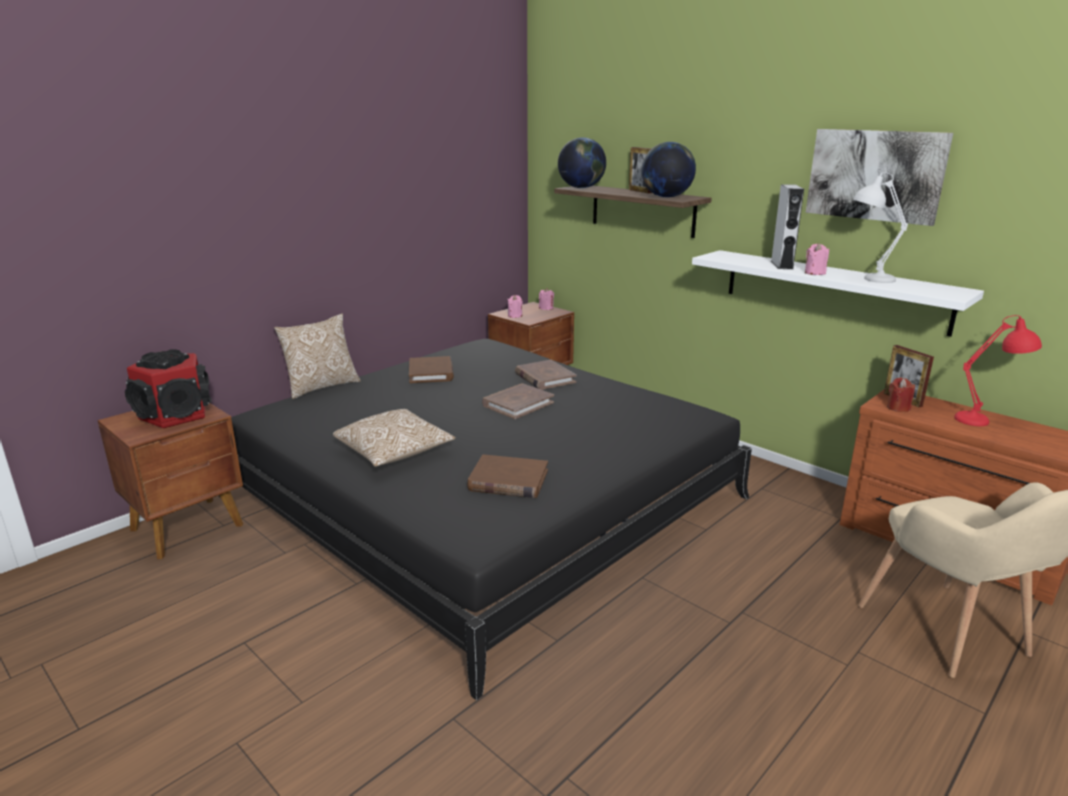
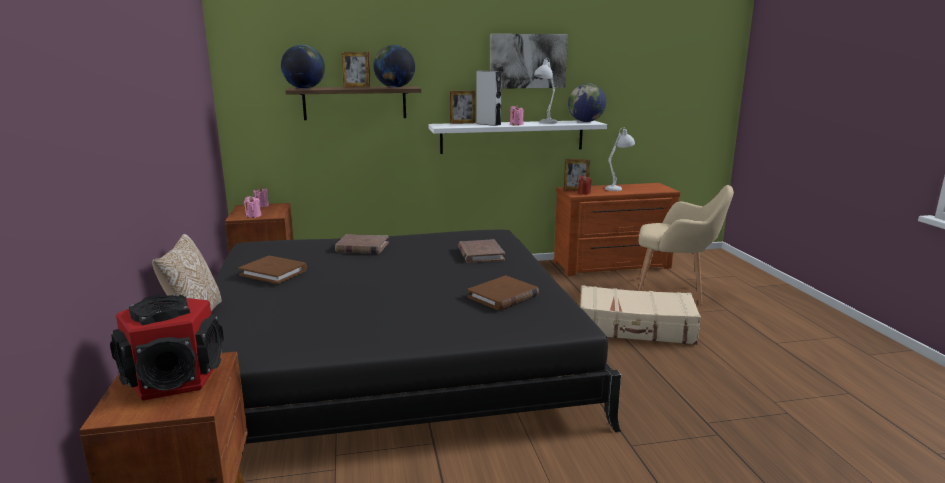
camera: 55 degrees left, 5 degrees down
pillow [333,409,456,467] -> none
brown book [482,384,554,419] -> brown book moved to [458,239,505,263]
red table lamp [954,315,1042,426] -> white table lamp [605,127,635,191]
none -> picture frame [450,91,476,124]
none -> globe [568,84,606,122]
none -> beige suitcase [580,285,701,345]

